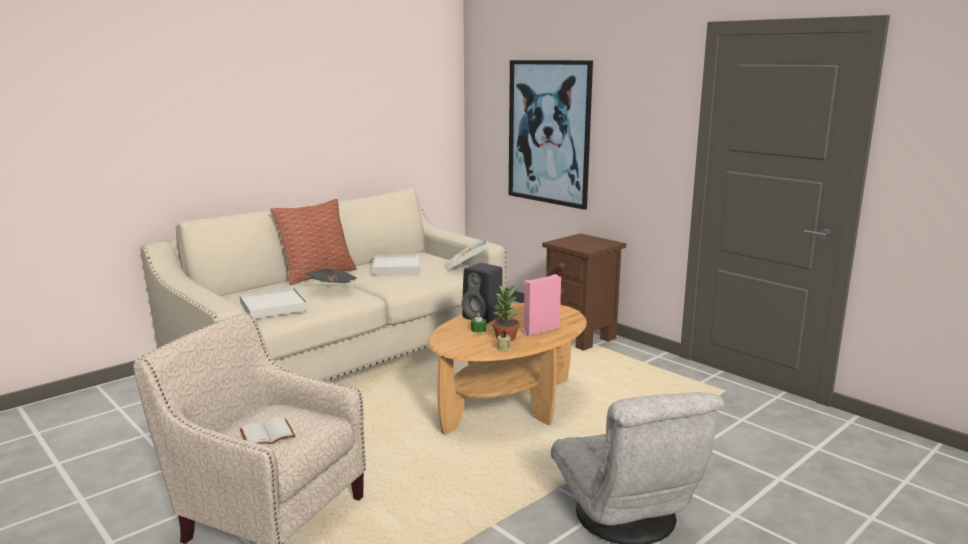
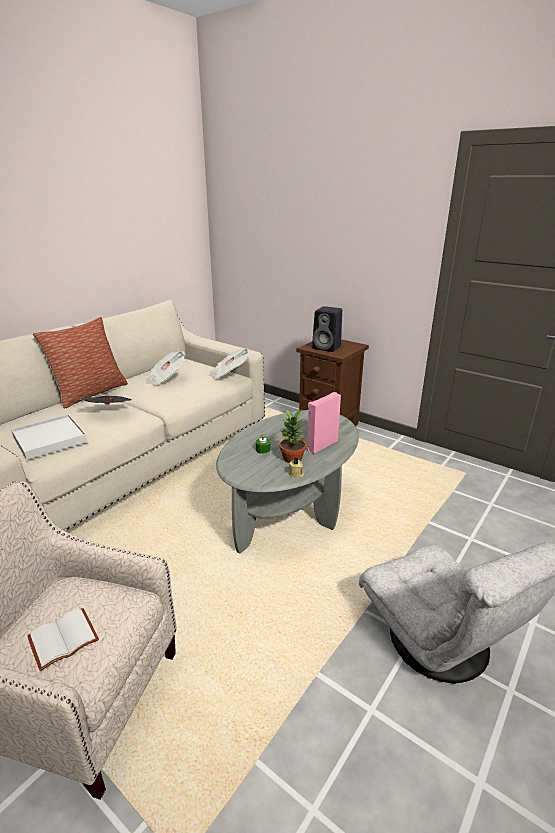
camera: 10 degrees left, 10 degrees up
white tray [371,254,420,275] -> newspaper [143,351,186,385]
brown coffee table [427,303,587,435] -> grey coffee table [216,410,359,554]
black speaker [462,263,503,324] -> black speaker moved to [312,306,342,352]
picture [509,60,593,210] -> none

